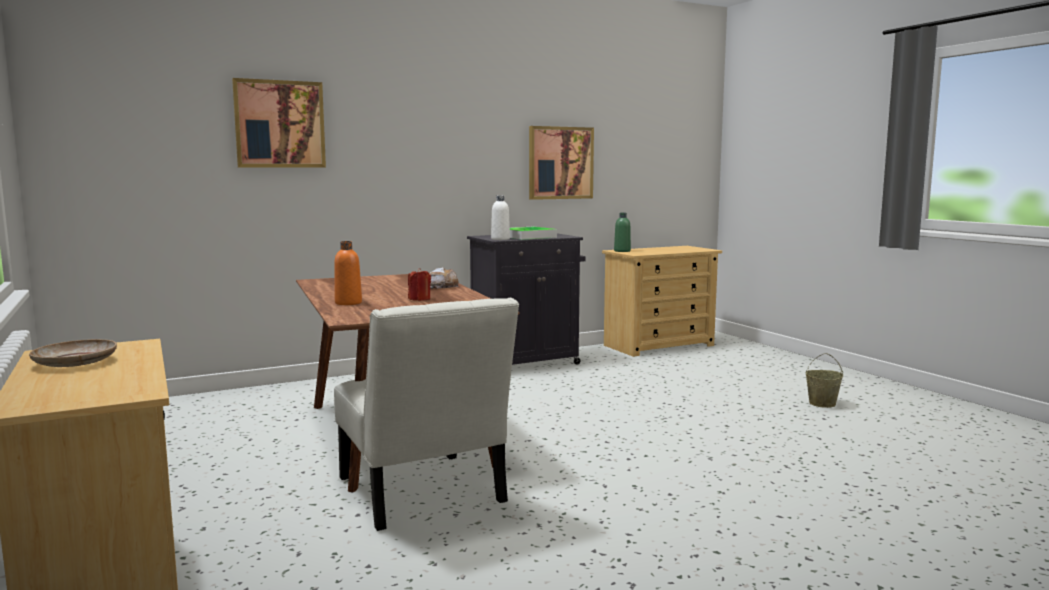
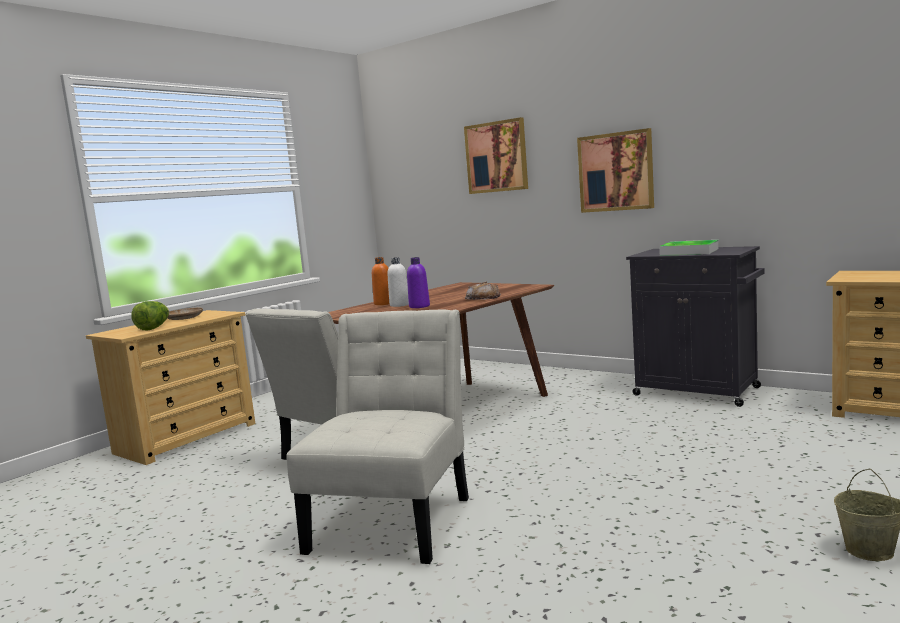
camera: 65 degrees right, 0 degrees up
red candle [408,268,431,301] -> purple bottle [407,257,430,308]
white bottle [491,195,510,240] -> white bottle moved to [387,257,409,307]
picture [529,126,594,200] -> picture moved to [577,128,654,213]
green bottle [614,213,631,252] -> none
none -> lettuce [131,301,169,330]
none -> white chair [286,310,469,564]

